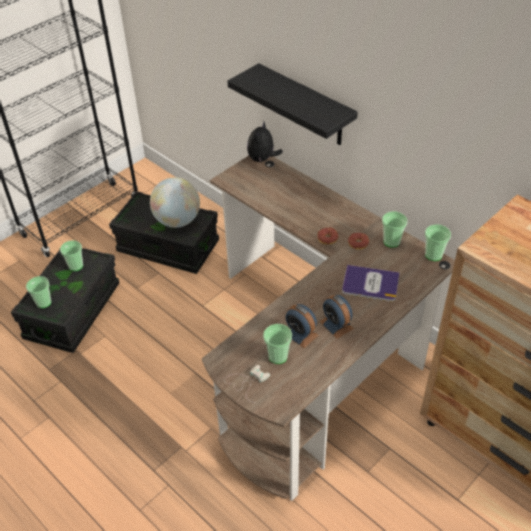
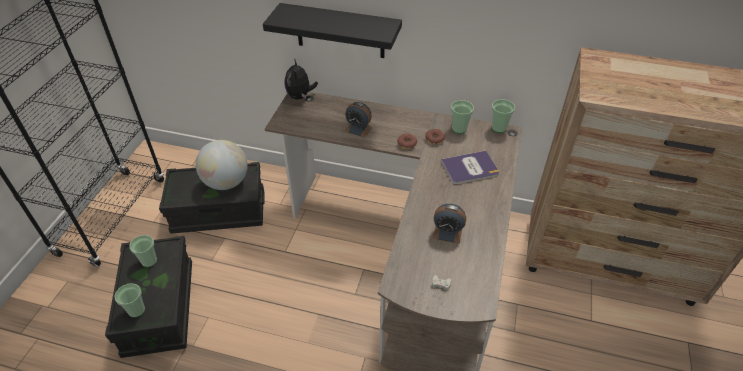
camera: 30 degrees left, 0 degrees up
cup [263,324,292,364] -> none
alarm clock [320,295,354,339] -> alarm clock moved to [345,102,373,138]

